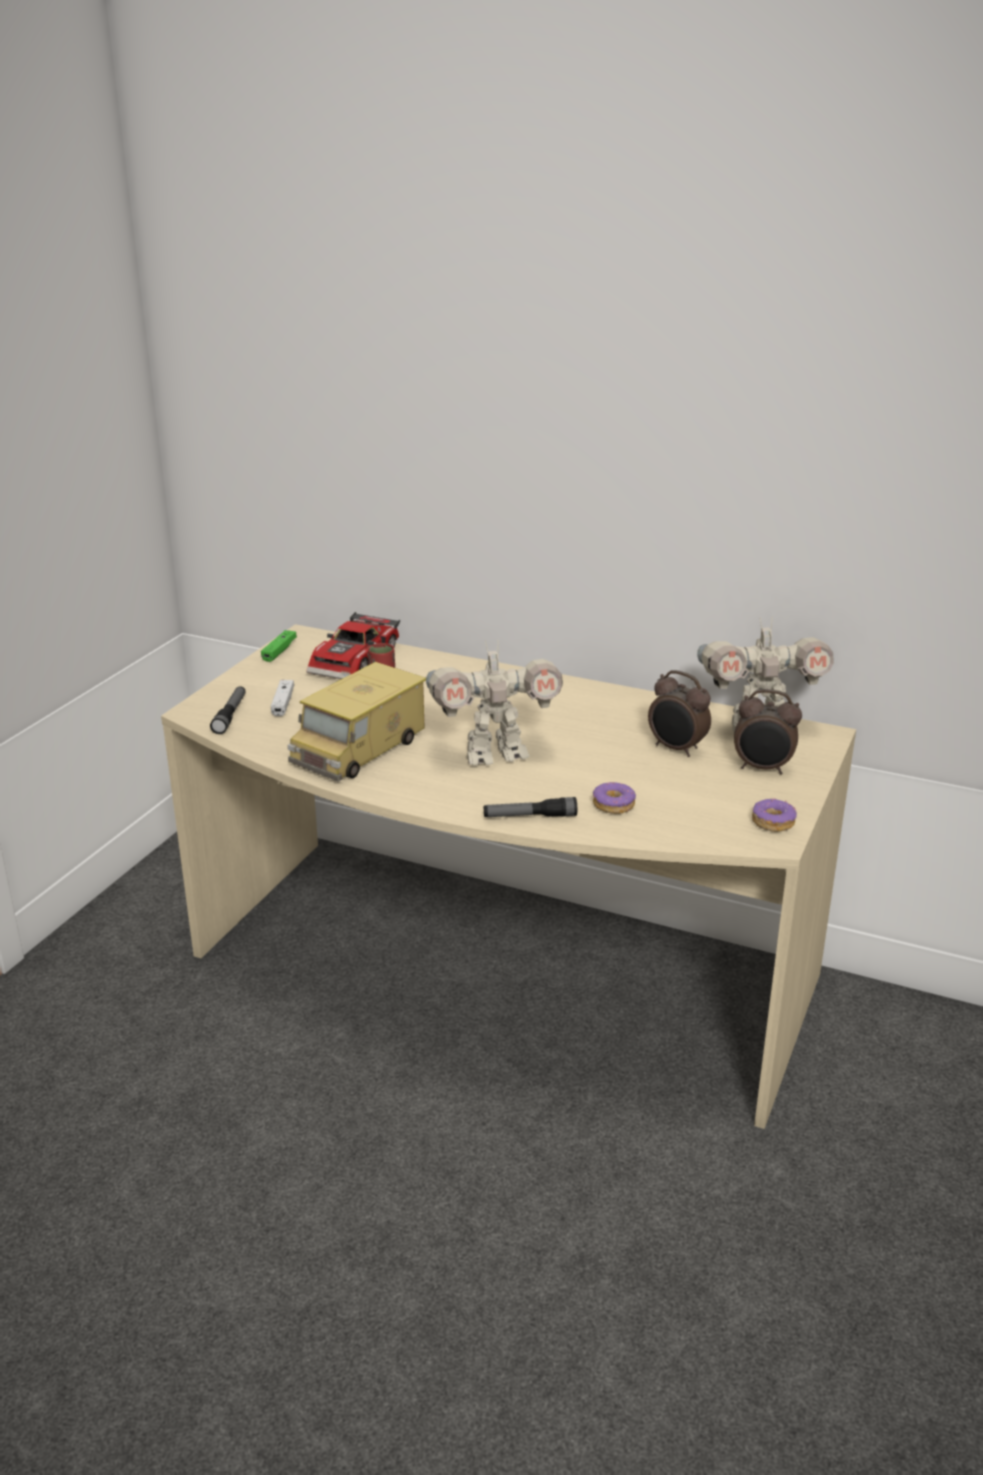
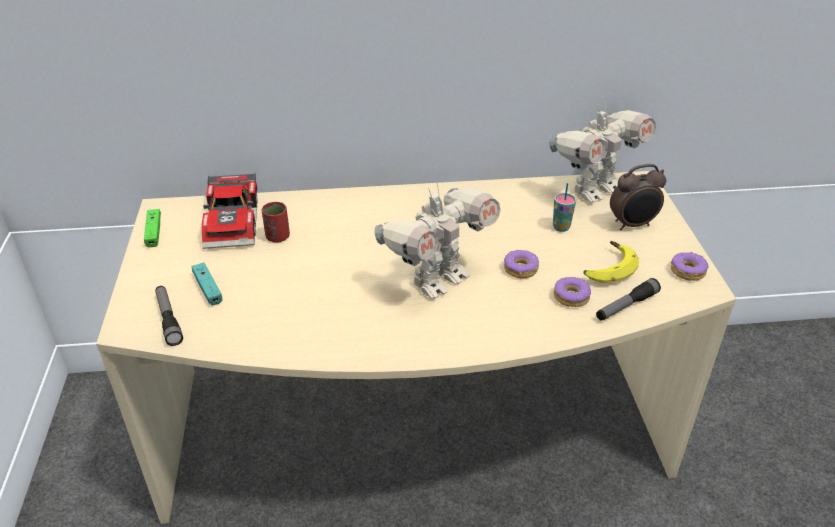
camera: 30 degrees left, 10 degrees up
white game controller [271,680,294,716] -> turquoise game controller [192,262,223,305]
toy truck [288,662,426,782] -> none
flashlight [484,797,577,817] -> flashlight moved to [596,278,661,321]
alarm clock [648,670,711,757] -> cup [553,183,576,232]
none -> donut [504,250,539,278]
none -> banana [583,241,639,282]

